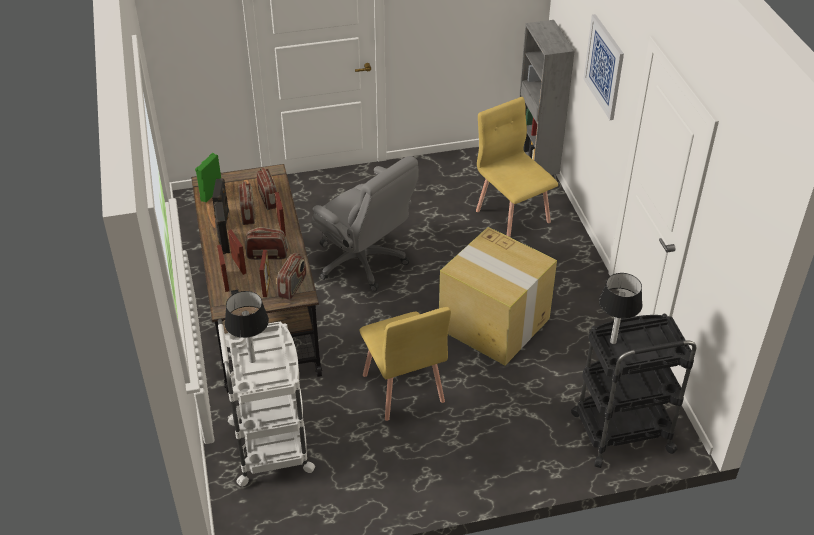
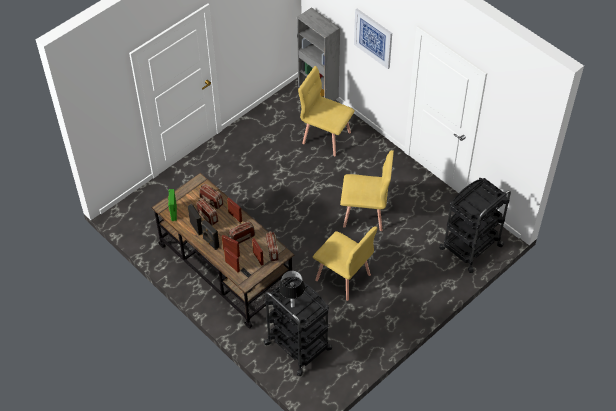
camera: 30 degrees left, 10 degrees up
white cart [218,319,315,487] -> black cart [263,277,332,376]
grey office chair [311,156,419,291] -> none
cardboard box [439,227,557,365] -> yellow chair [340,150,394,231]
table lamp [599,273,642,344] -> none

